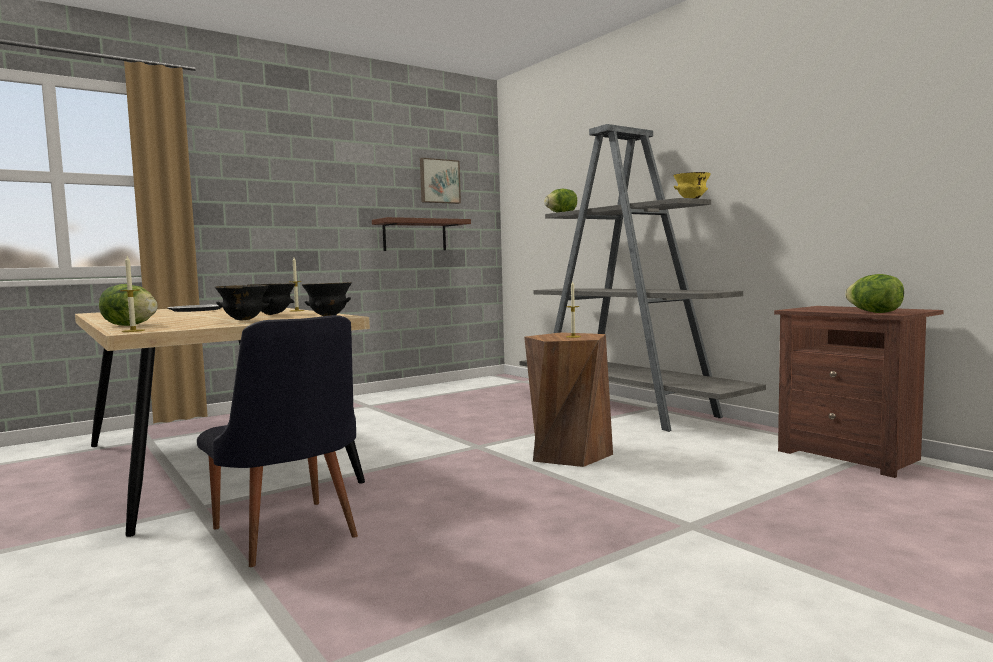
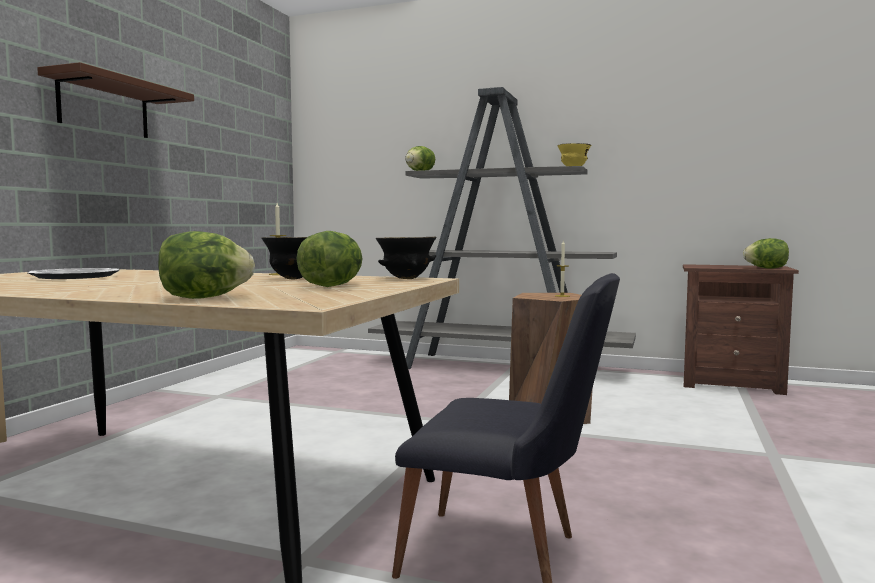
camera: 35 degrees left, 0 degrees up
candle [120,256,145,332] -> none
black bowl [215,285,269,321] -> lettuce [296,231,362,287]
brown shelf [372,217,471,251] -> brown shelf moved to [37,62,194,138]
picture [420,158,461,204] -> none

